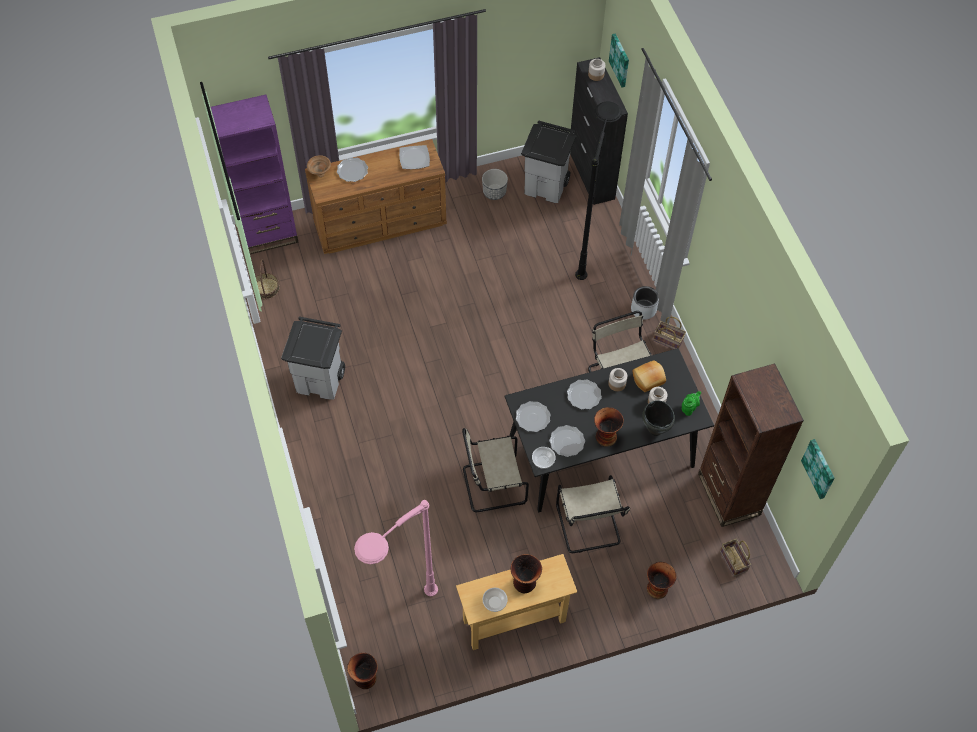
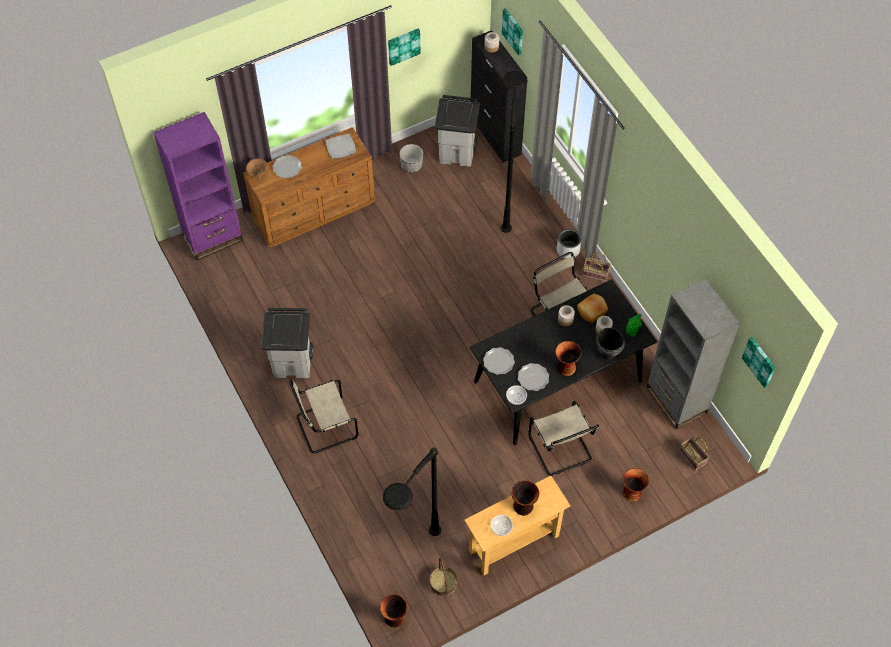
camera: 10 degrees left, 0 degrees up
basket [252,259,280,300] -> basket moved to [429,558,457,596]
pink floor lamp [354,500,438,596] -> black floor lamp [383,447,441,536]
beige chair [462,428,529,512] -> beige chair moved to [289,380,359,453]
plate [567,379,602,409] -> none
brown bookcase [698,364,804,527] -> grey bookcase [646,278,740,430]
none -> picture [388,28,421,66]

